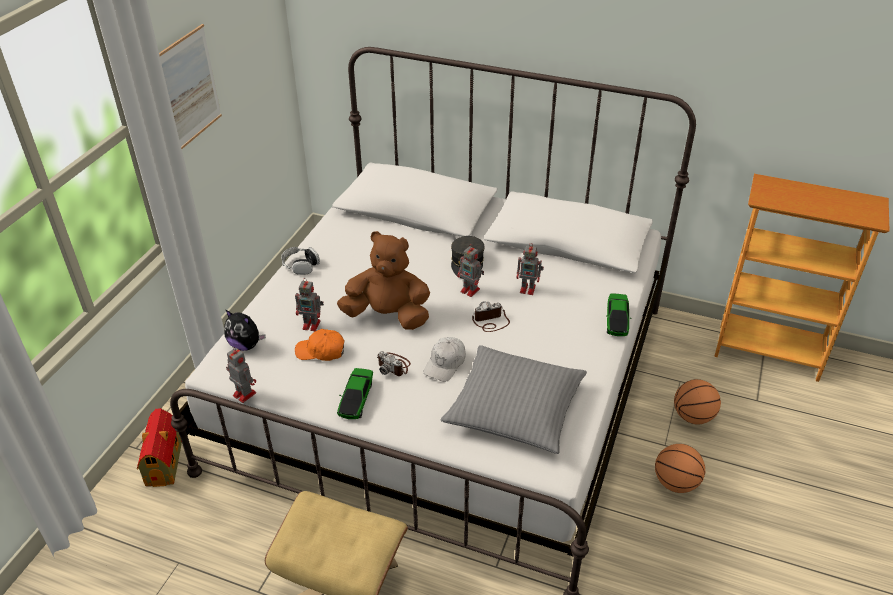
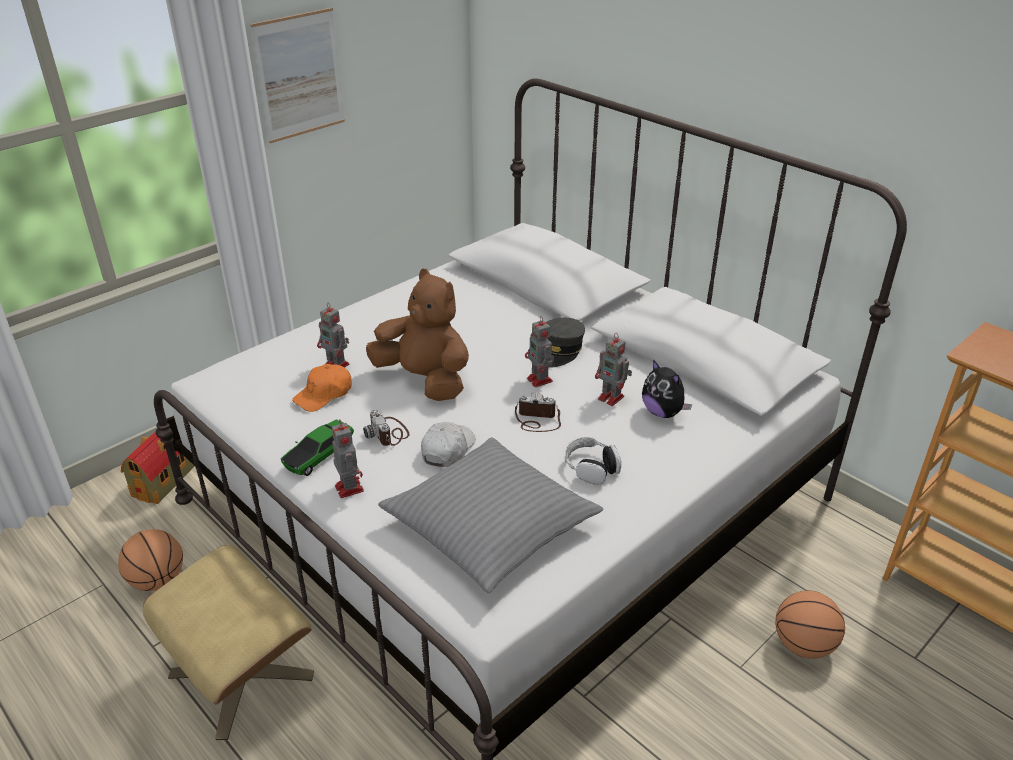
camera: 25 degrees right, 5 degrees down
plush toy [224,309,266,351] -> plush toy moved to [642,360,692,418]
toy robot [226,346,256,403] -> toy robot moved to [332,420,364,498]
headphones [281,247,320,275] -> headphones moved to [565,437,621,485]
orange cap [295,329,345,361] -> orange cap turned 75 degrees counterclockwise [292,364,352,412]
white cap [424,337,466,382] -> white cap turned 150 degrees clockwise [421,422,476,467]
toy car [606,293,632,336] -> none
basketball [655,444,705,493] -> basketball moved to [118,529,183,591]

